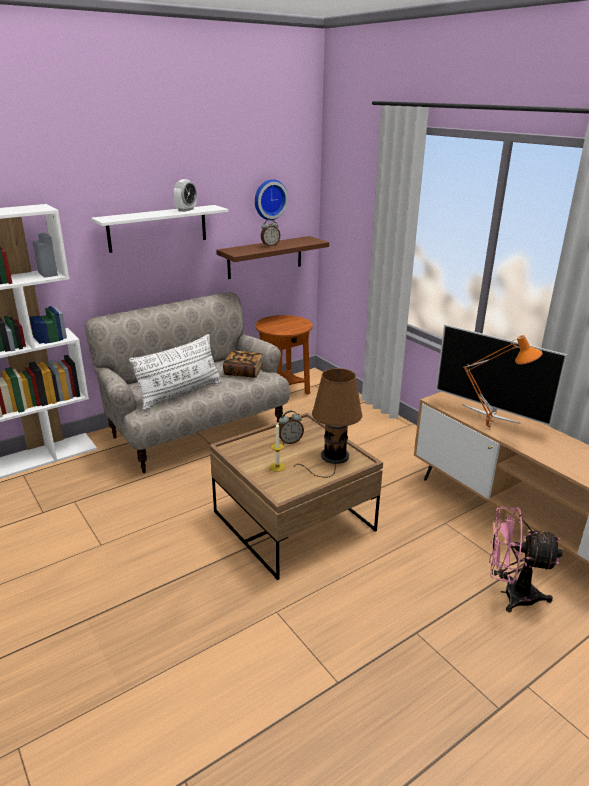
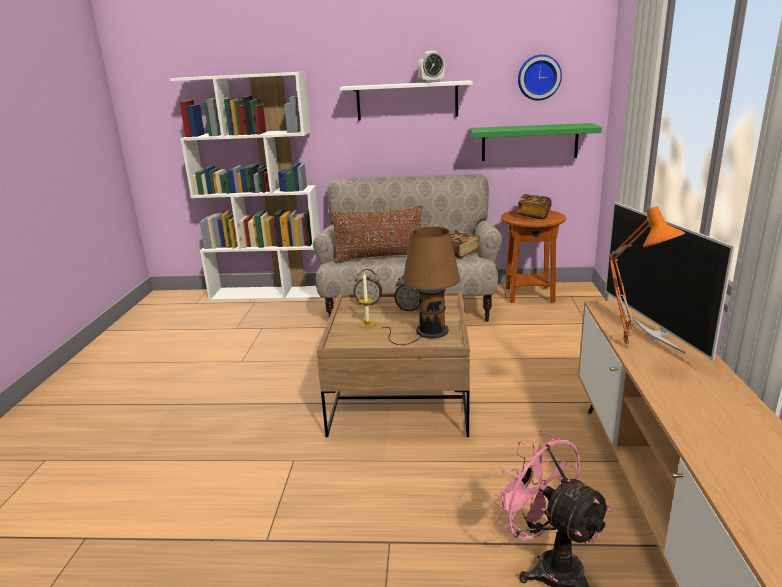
camera: 40 degrees right, 5 degrees down
white pillow [129,334,222,411] -> brown pillow [331,205,423,263]
brown shelf [216,236,329,279] -> green shelf [470,123,602,161]
alarm clock [261,219,280,247] -> alarm clock moved to [354,269,382,305]
none -> book [517,194,552,219]

